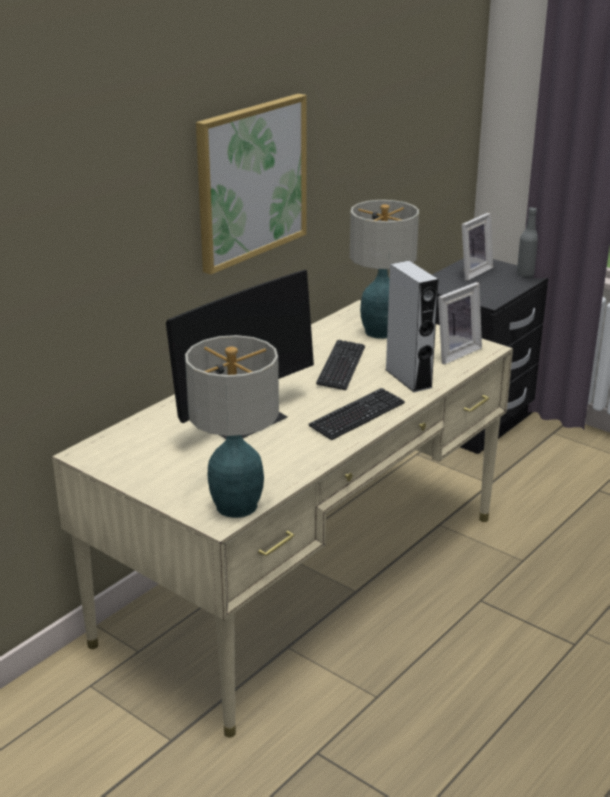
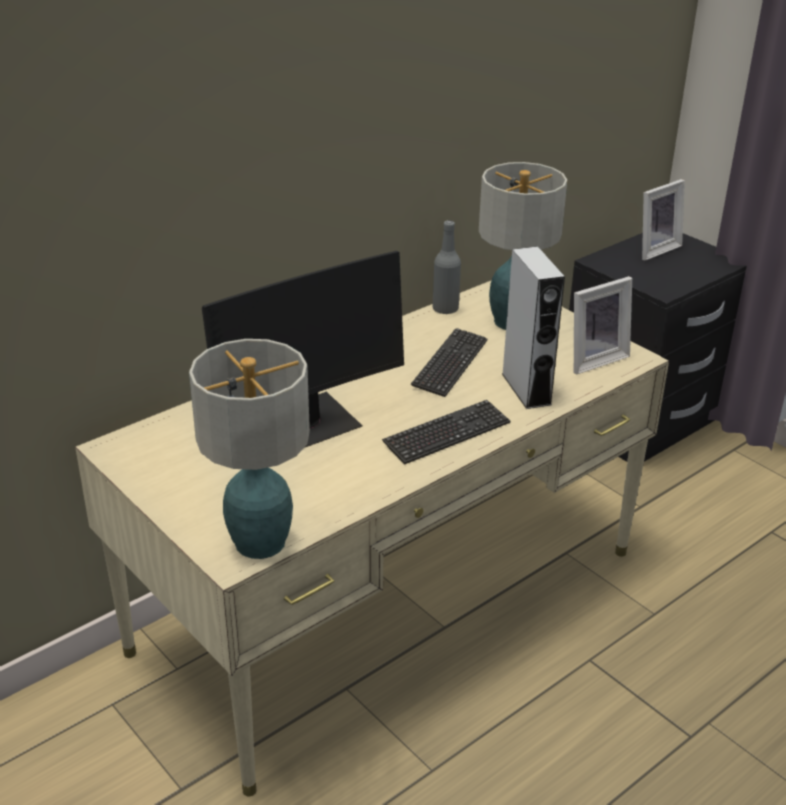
camera: 10 degrees right, 5 degrees up
picture [196,94,307,275] -> none
grey bottle [517,207,538,277] -> grey bottle moved to [432,220,461,314]

